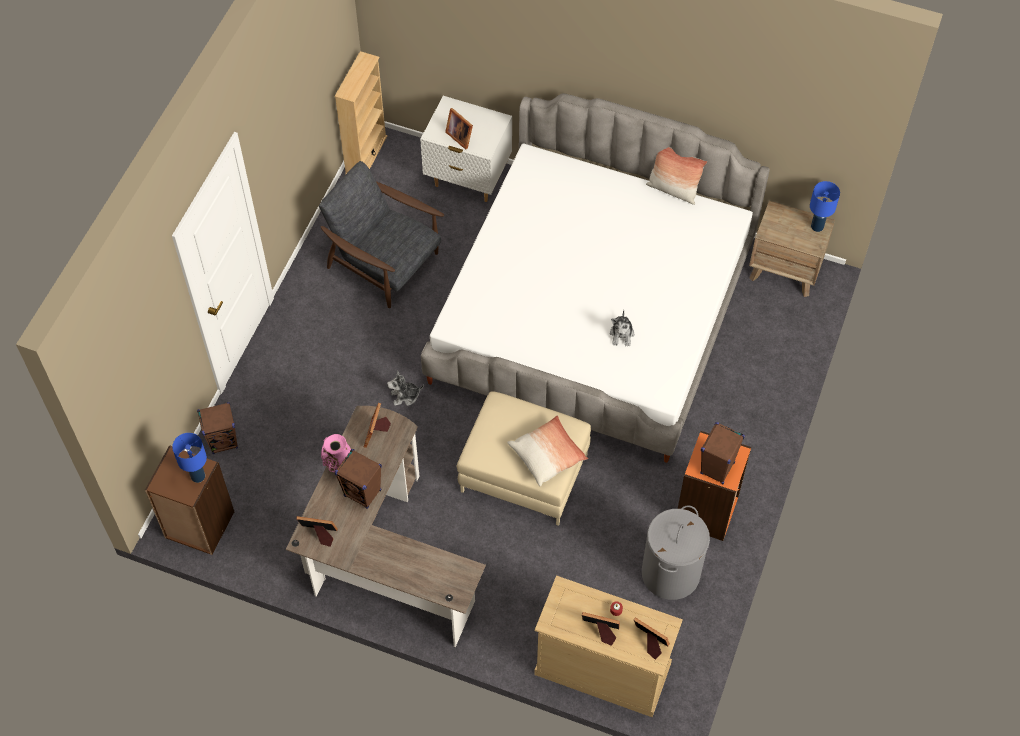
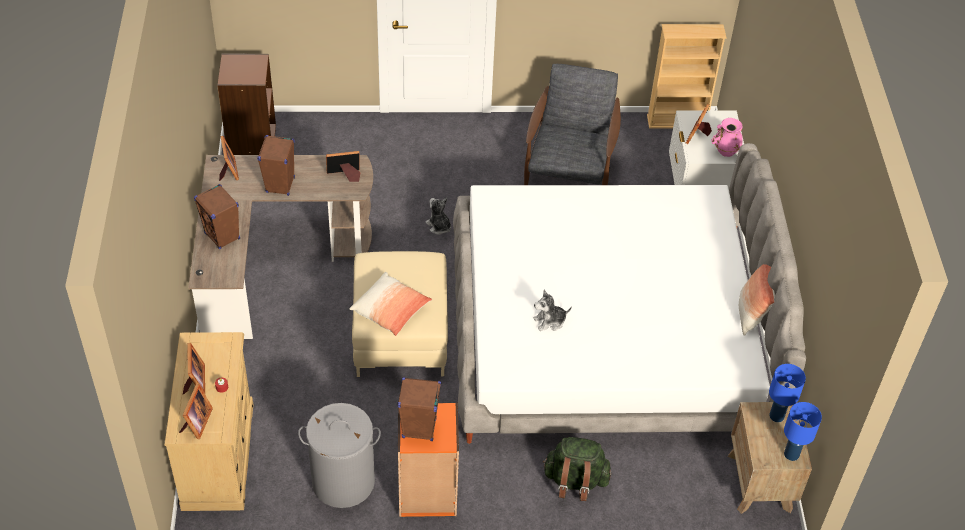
camera: 65 degrees right, 10 degrees down
blue table lamp [172,433,207,483] -> blue table lamp moved to [769,364,806,422]
brown speaker [197,402,238,454] -> brown speaker moved to [194,184,240,249]
pink vase [321,434,351,472] -> pink vase moved to [712,118,743,157]
none -> green backpack [543,437,611,501]

